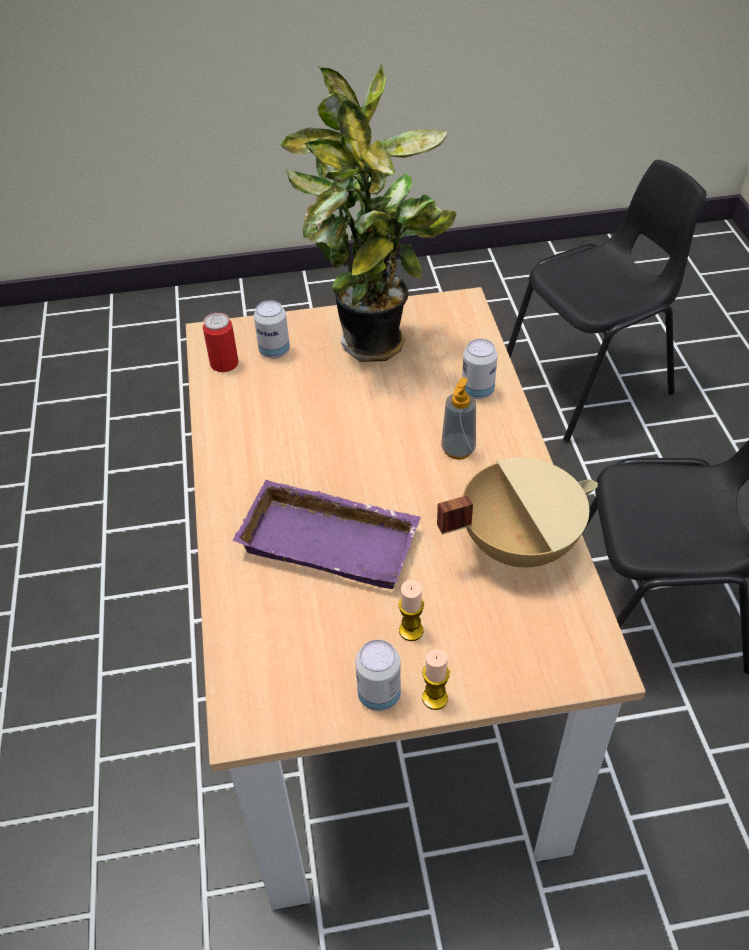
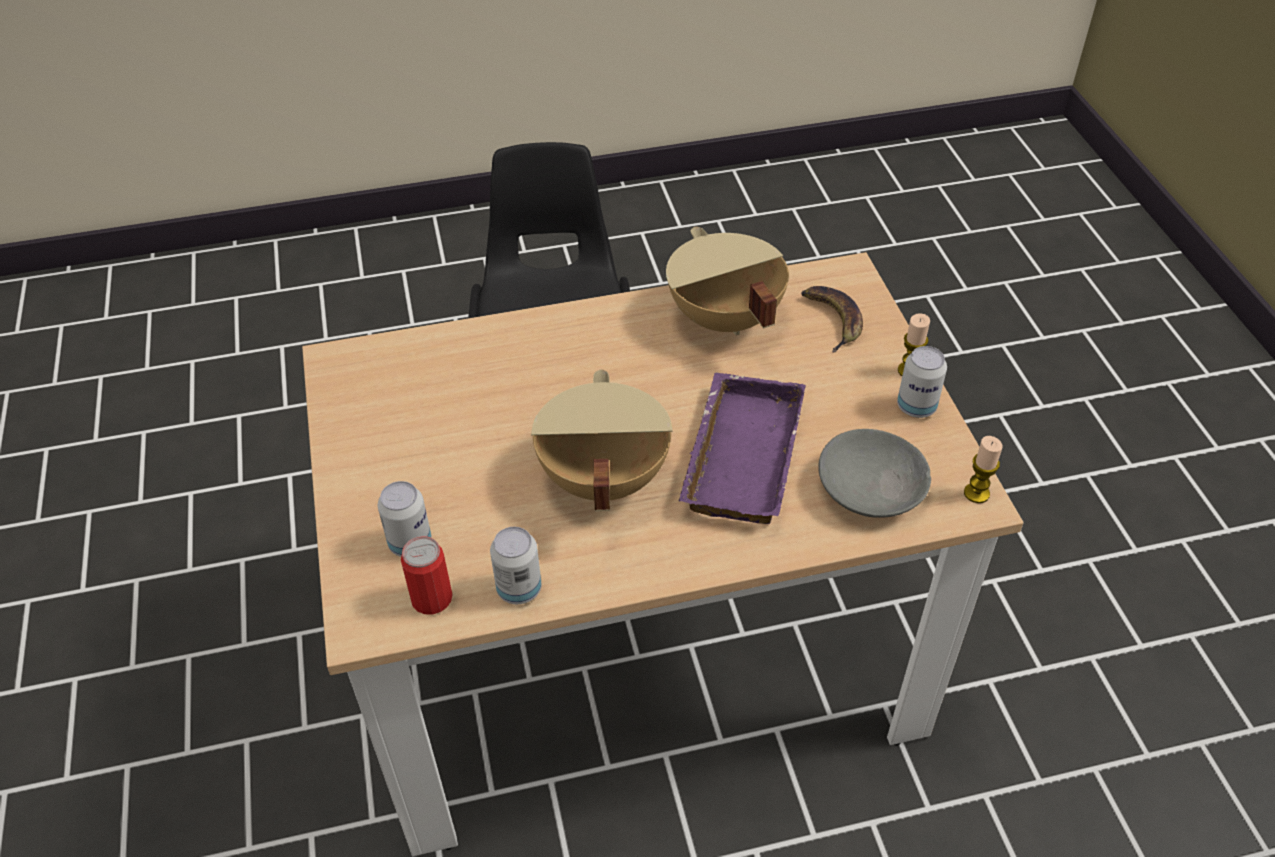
camera: 95 degrees left, 0 degrees up
potted plant [279,63,457,362] -> none
candle [398,580,424,641] -> candle moved to [964,436,1003,503]
soap dispenser [441,377,476,460] -> none
can [462,339,498,399] -> can moved to [490,527,542,604]
black chair [507,160,707,442] -> none
none -> beige cooking pot [531,369,673,511]
none -> banana [801,286,863,352]
none -> grey bowl [818,429,931,518]

